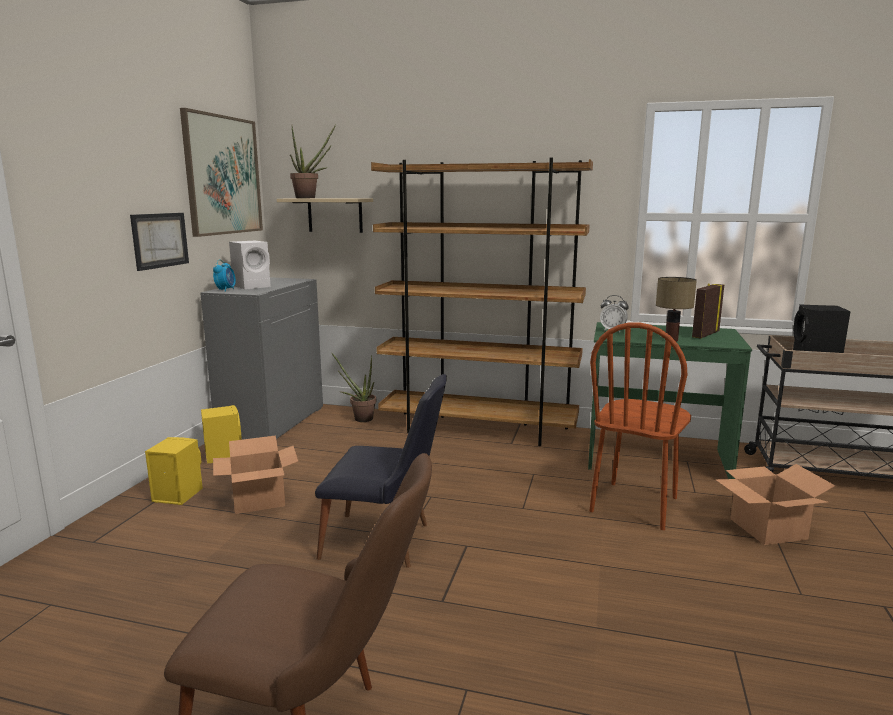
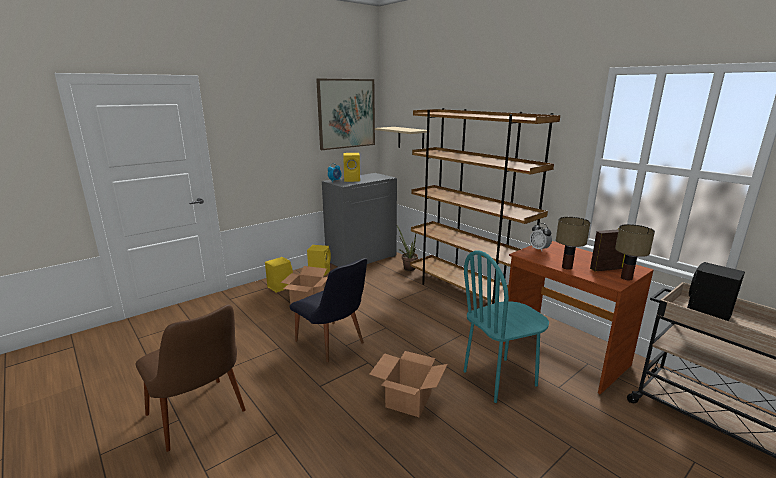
camera: 35 degrees right, 5 degrees up
picture [130,213,189,271] -> none
white speaker [229,241,271,289] -> yellow speaker [343,153,360,182]
potted plant [290,124,336,198] -> none
green desk [588,322,752,479] -> brown desk [503,241,653,395]
brown chair [589,322,691,530] -> turquoise chair [464,251,549,403]
cardboard box [715,464,835,545] -> cardboard box moved to [370,351,447,417]
none -> table lamp [615,224,655,280]

